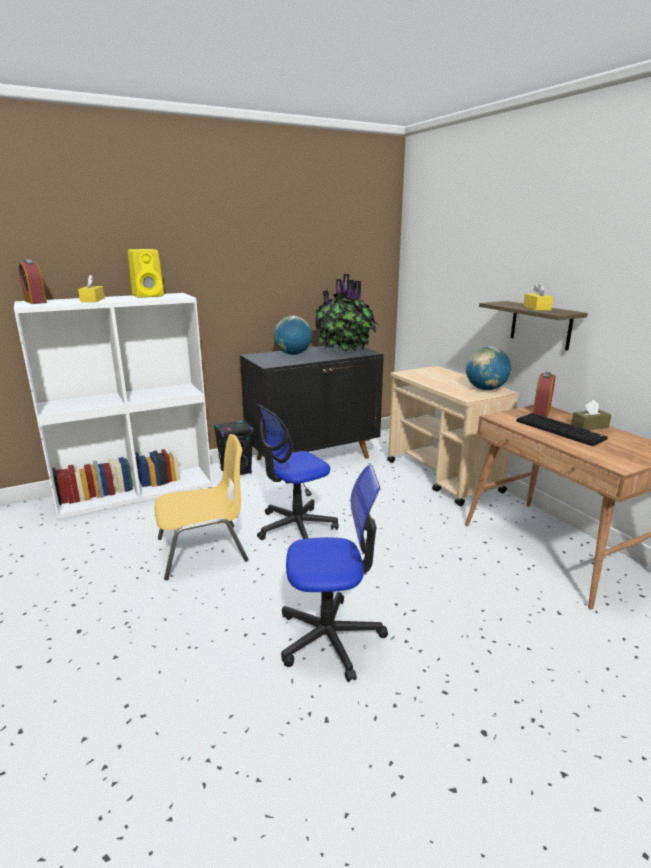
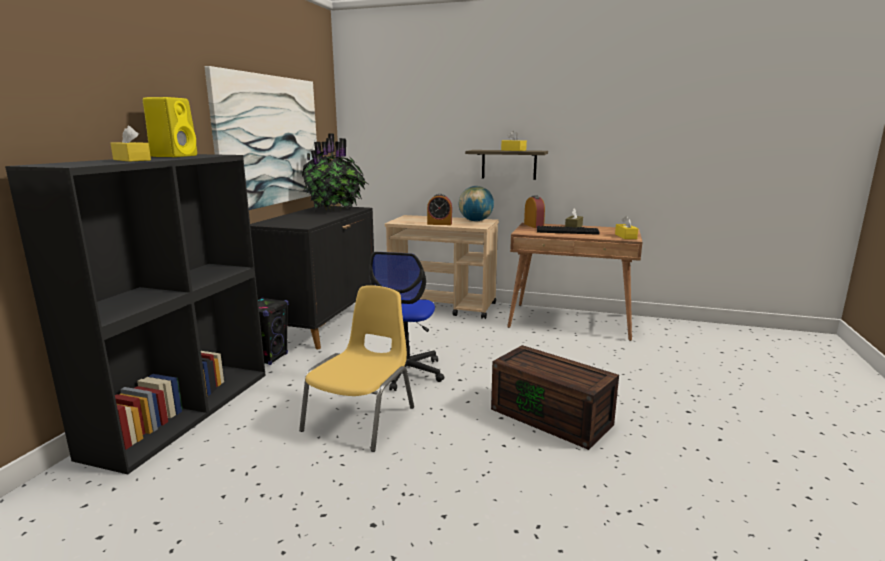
camera: 45 degrees left, 5 degrees down
white bookcase [14,293,212,519] -> black bookcase [5,154,266,474]
alarm clock [19,260,47,304] -> alarm clock moved to [427,194,452,225]
globe [274,316,312,355] -> none
office chair [281,465,388,682] -> brown storage box [491,345,619,450]
none -> picture [205,66,317,210]
none -> yellow tissue box [615,216,638,239]

